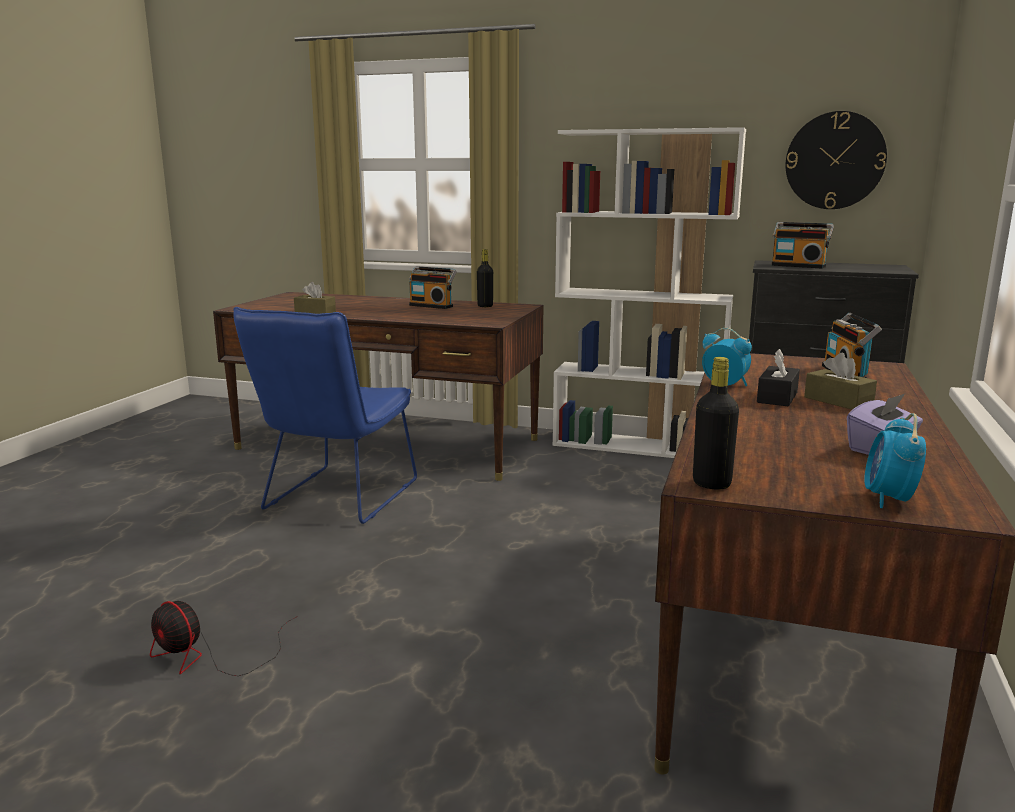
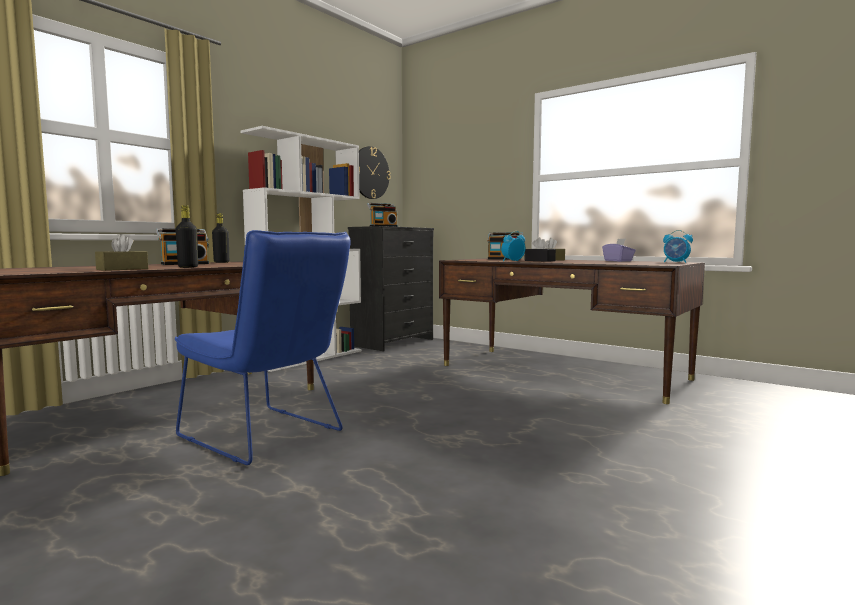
camera: 70 degrees left, 10 degrees down
fan [150,601,298,676] -> none
black bottle [693,357,739,490] -> black bottle moved to [175,205,198,268]

